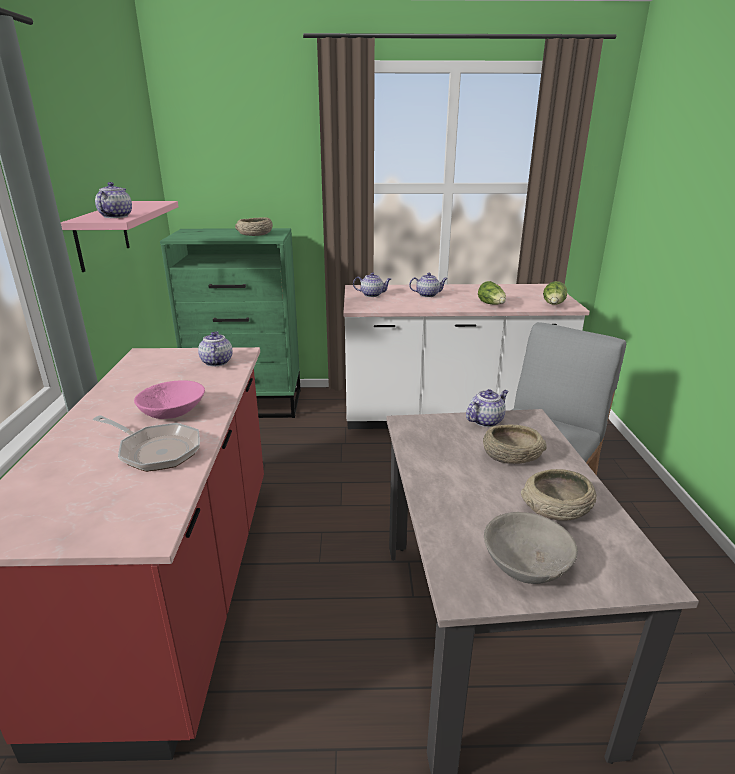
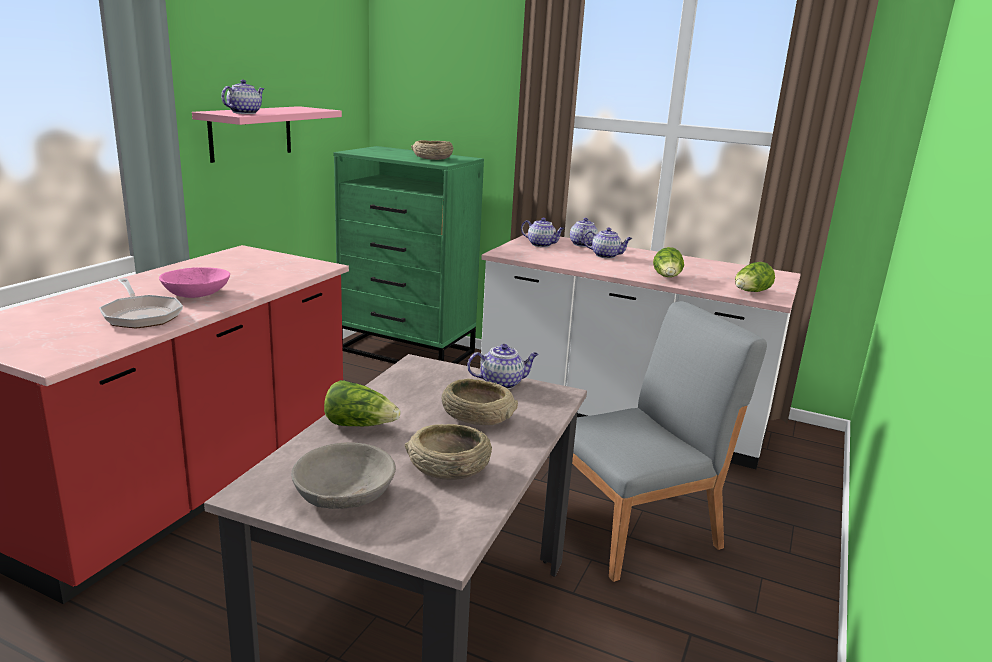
camera: 25 degrees right, 5 degrees down
teapot [198,332,232,366] -> teapot moved to [570,218,598,247]
none -> lettuce [324,380,401,426]

